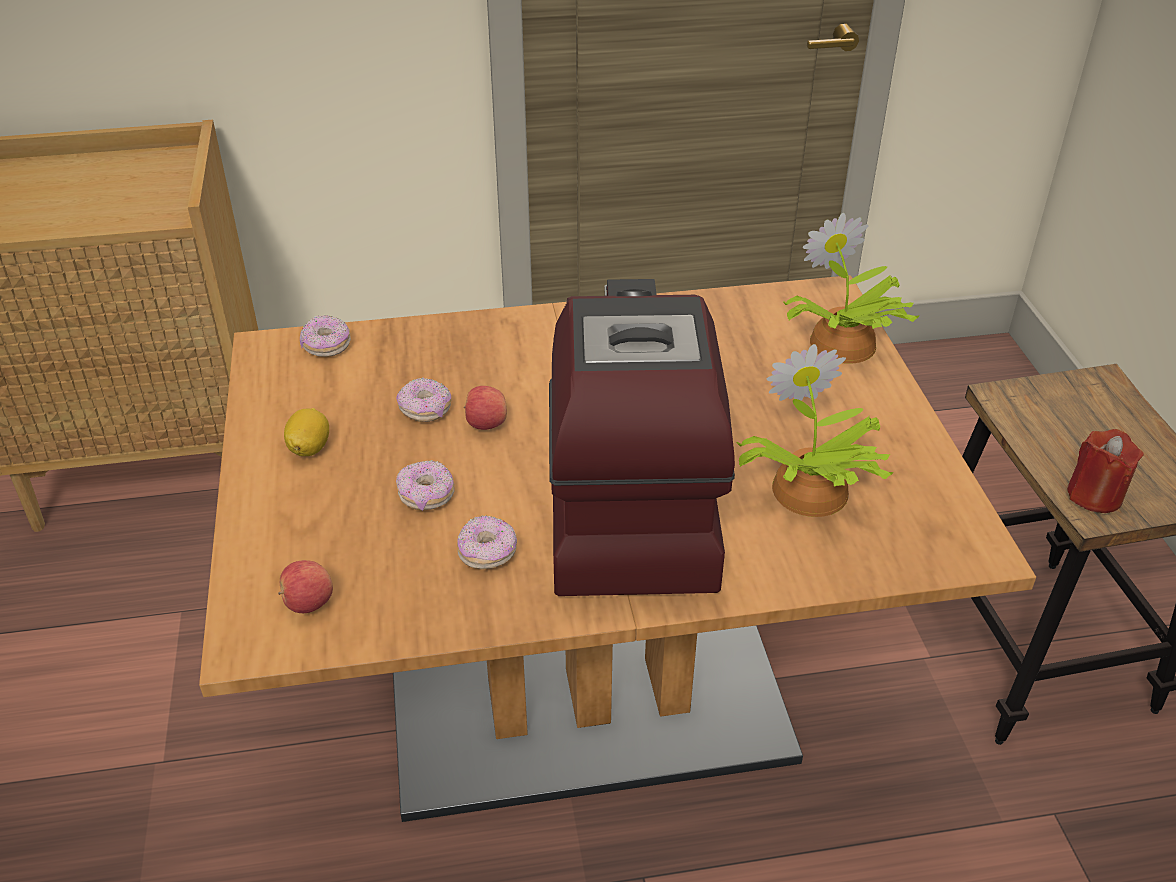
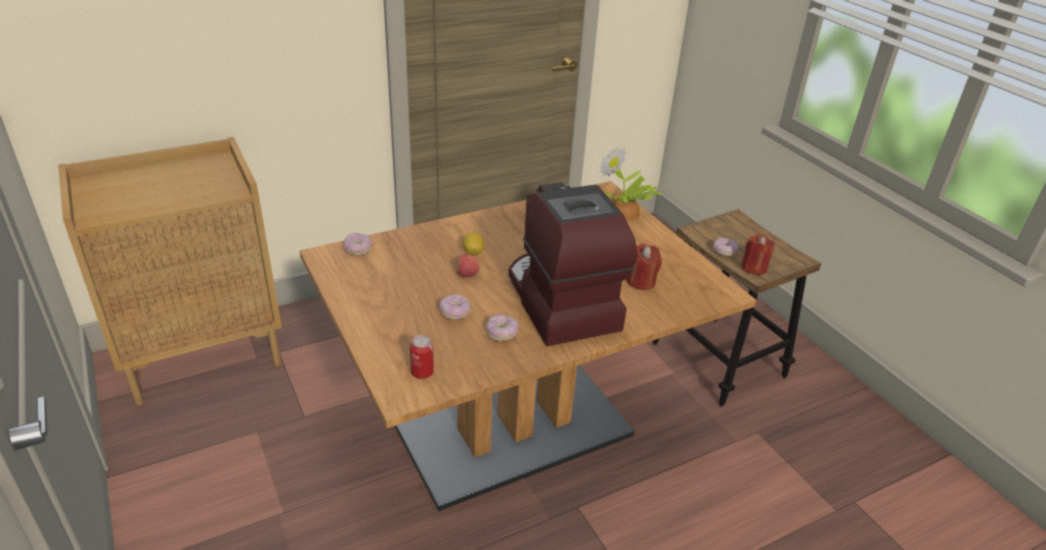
camera: 20 degrees left, 5 degrees down
apple [278,560,333,613] -> can [410,335,434,379]
lemon [284,408,329,456] -> lemon moved to [462,232,484,256]
donut [396,378,452,422] -> donut moved to [713,238,739,256]
potted plant [737,344,894,517] -> red candle [626,243,662,290]

